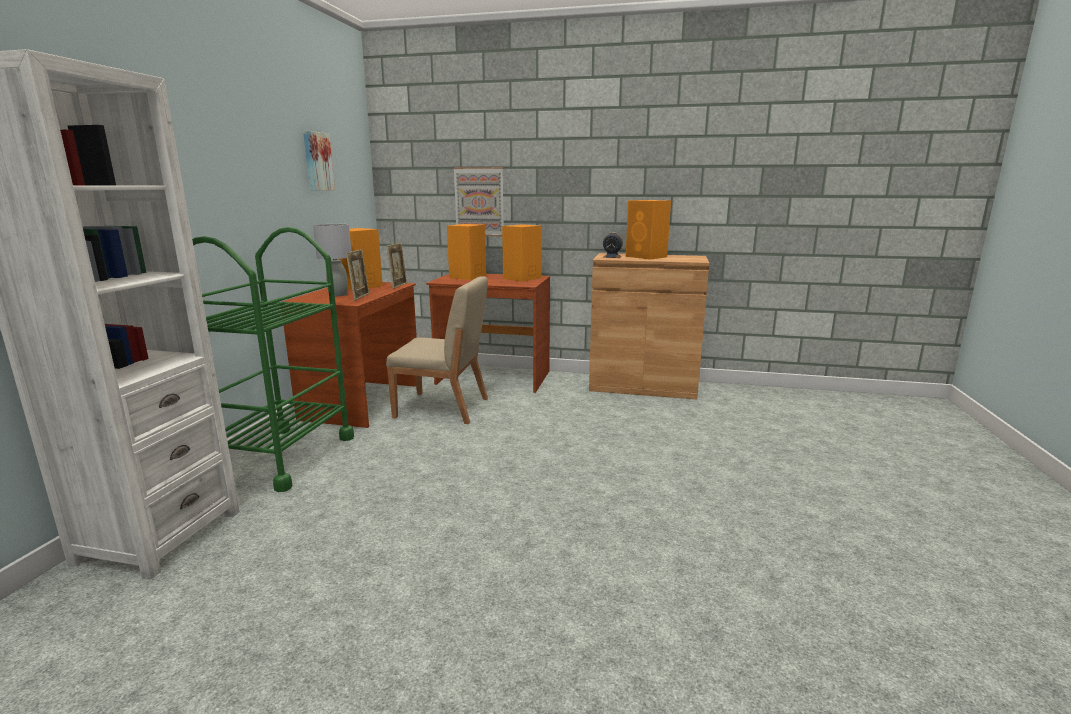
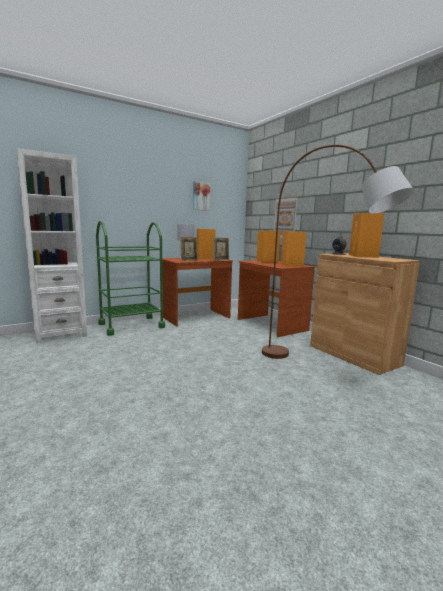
camera: 45 degrees right, 5 degrees down
beige chair [386,277,488,424] -> none
none -> brown floor lamp [262,145,414,359]

